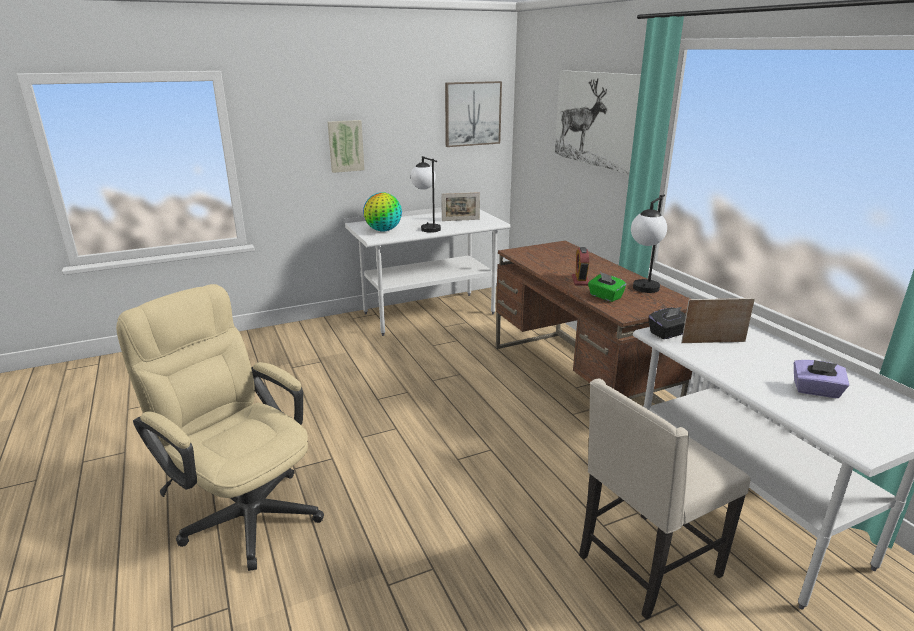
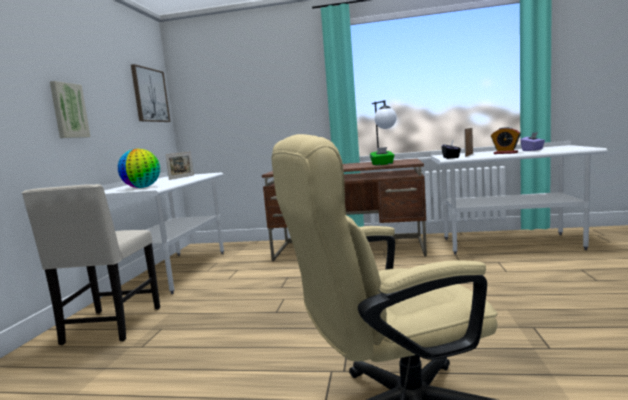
camera: 55 degrees left, 15 degrees down
table lamp [411,156,441,233] -> none
picture [554,70,641,175] -> none
alarm clock [572,247,589,286] -> alarm clock moved to [491,127,521,154]
beige chair [579,379,750,620] -> beige chair moved to [22,184,160,345]

